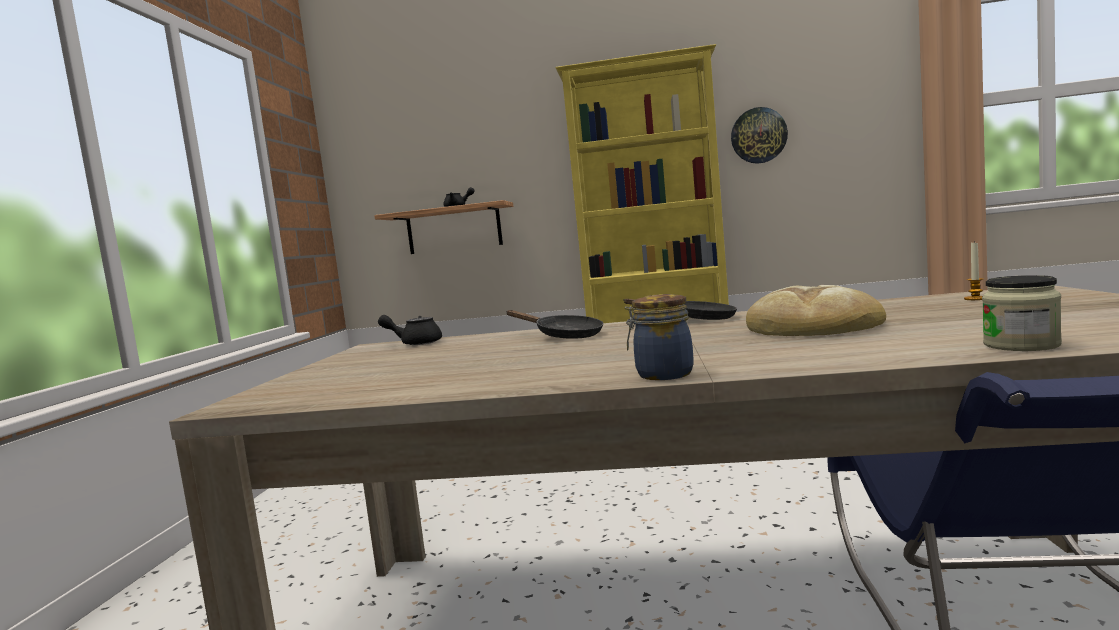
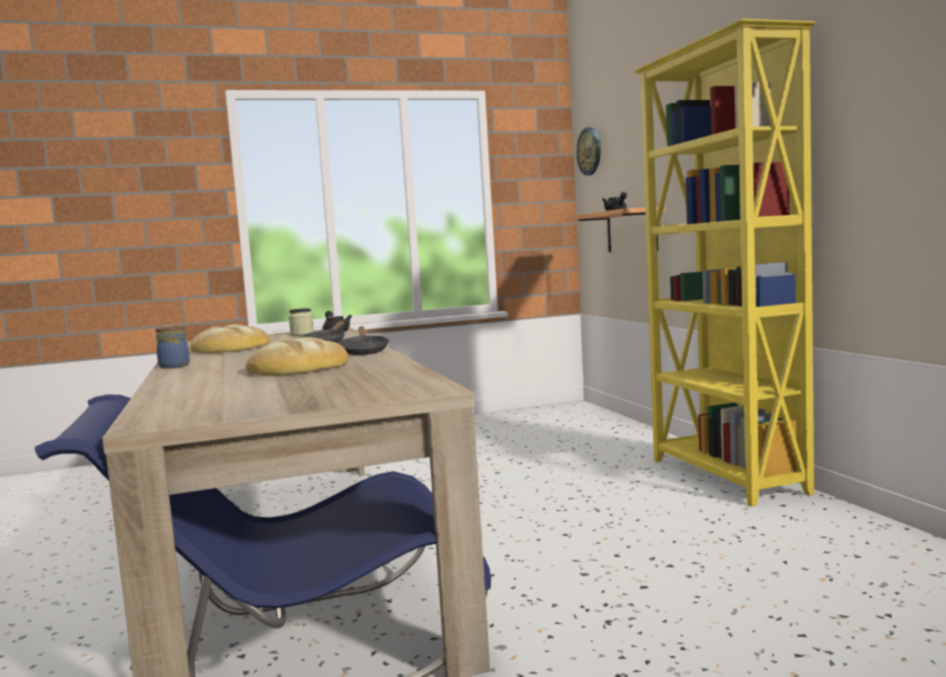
camera: 65 degrees right, 0 degrees up
wall clock [731,107,788,164] -> wall clock moved to [577,128,601,175]
candle [964,242,983,300] -> none
jar [982,275,1062,351] -> jar moved to [289,308,314,335]
none -> bread [190,324,270,353]

